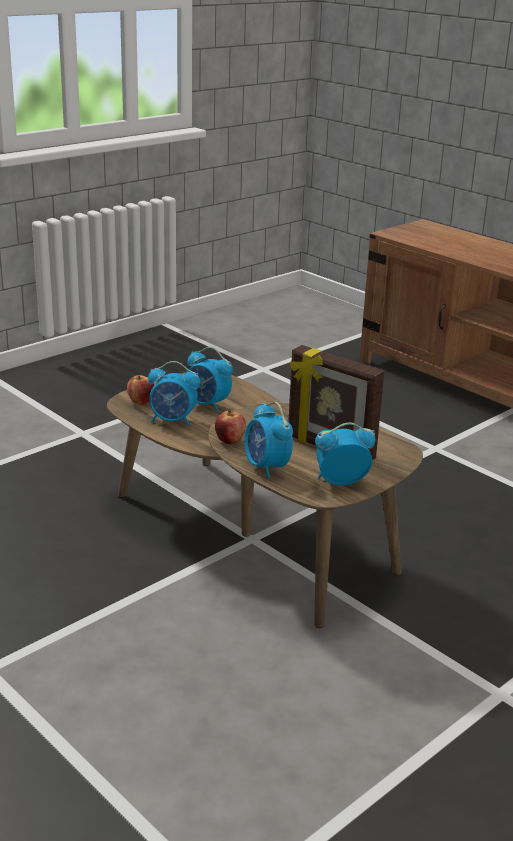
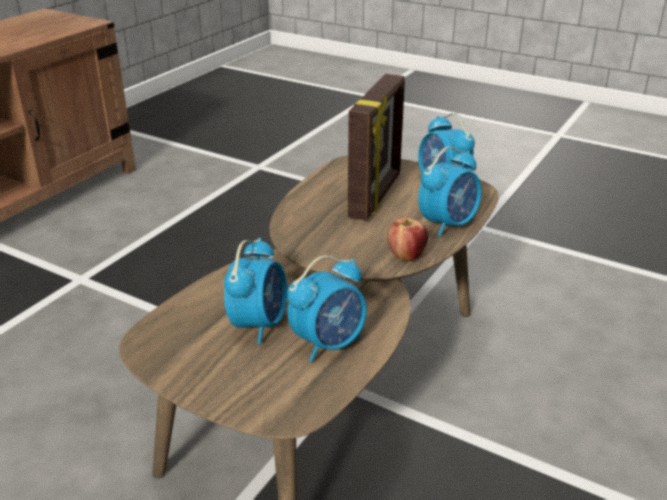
camera: 105 degrees left, 5 degrees up
apple [127,375,154,405] -> none
alarm clock [148,361,200,426] -> alarm clock turned 60 degrees clockwise [287,255,367,362]

